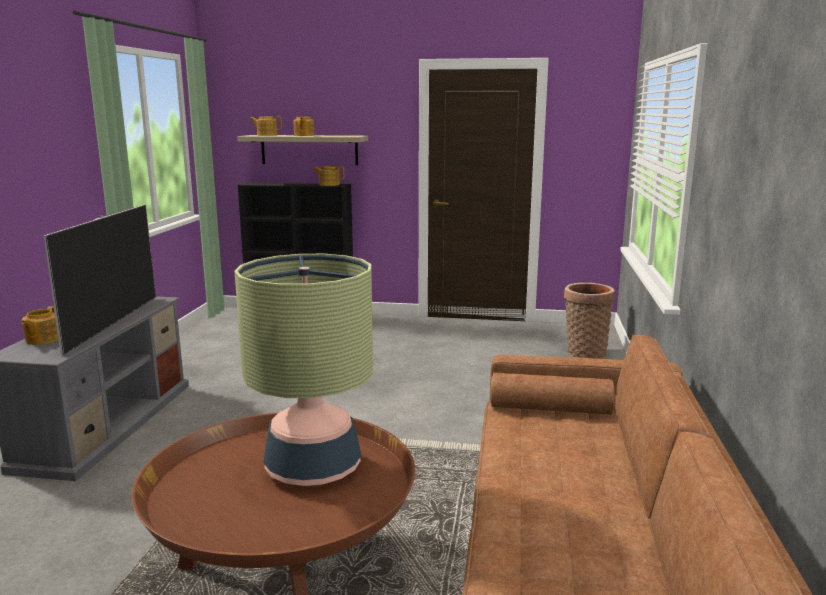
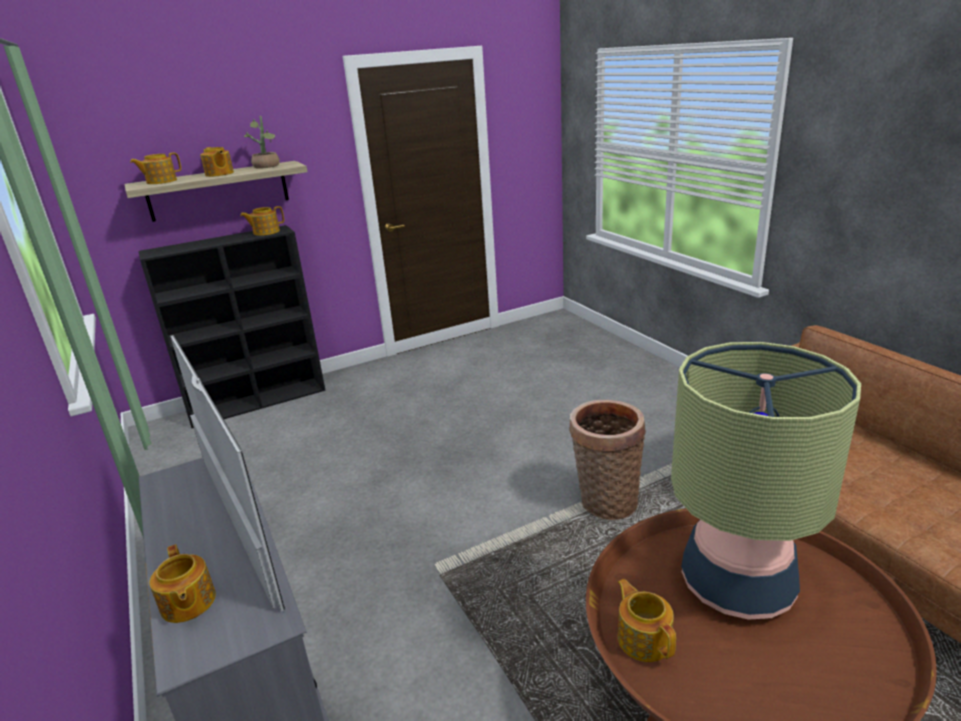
camera: 35 degrees left, 10 degrees up
basket [564,283,615,359] -> basket moved to [569,400,646,520]
none -> potted plant [244,116,280,169]
none -> teapot [618,579,676,662]

